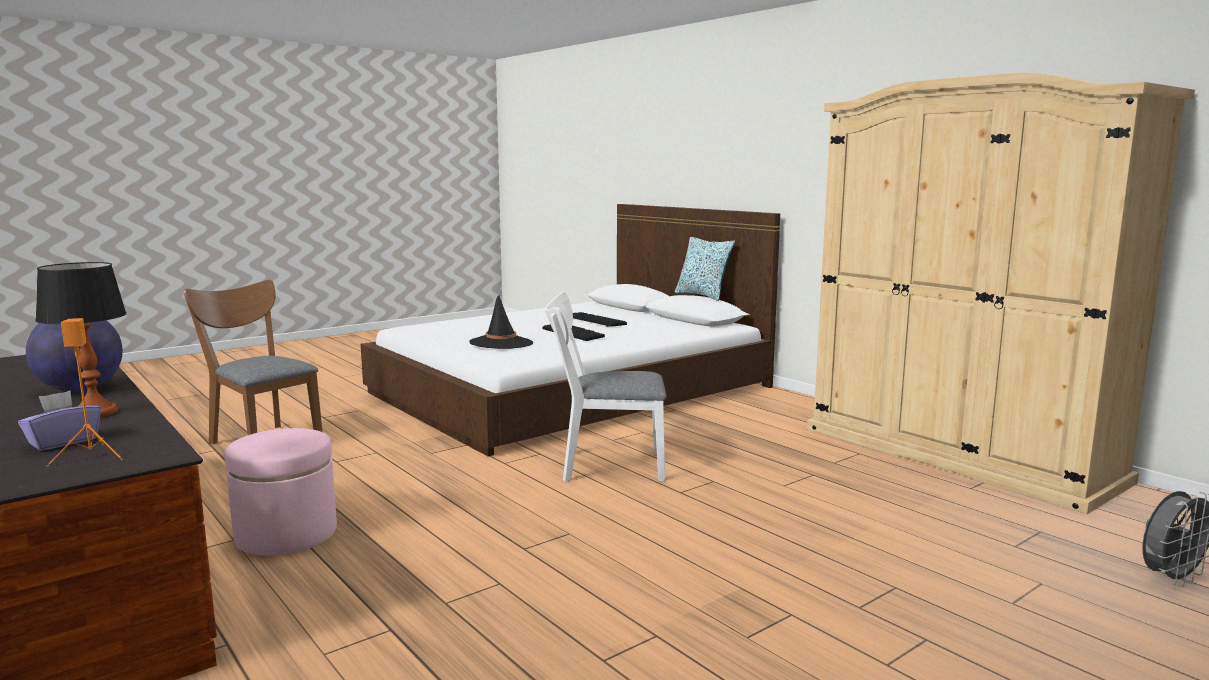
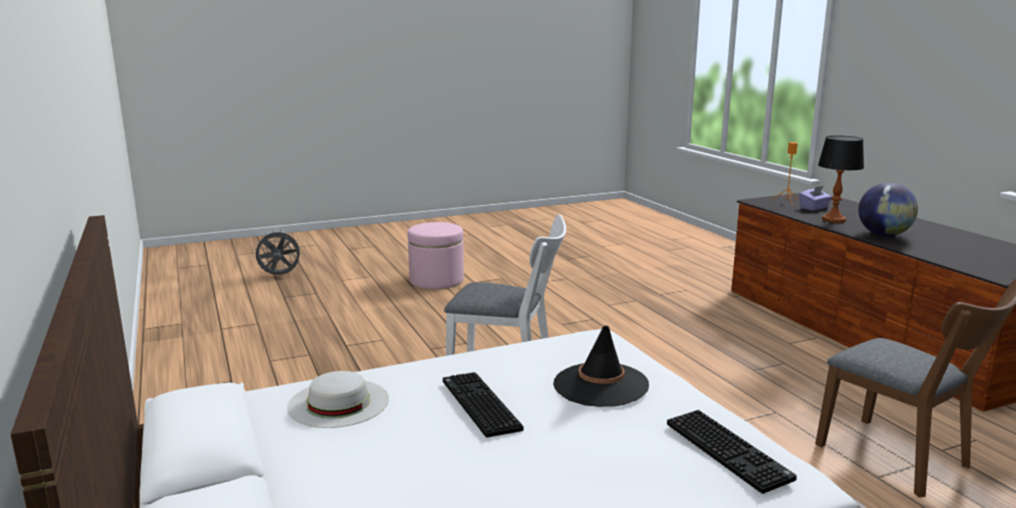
camera: 165 degrees left, 5 degrees up
pink ottoman [224,428,337,556] -> pink ottoman moved to [407,222,464,289]
keyboard [573,312,627,327] -> keyboard moved to [667,410,797,494]
pillow [675,237,735,301] -> none
beige wardrobe [807,73,1195,514] -> none
none -> white hat [287,371,389,428]

